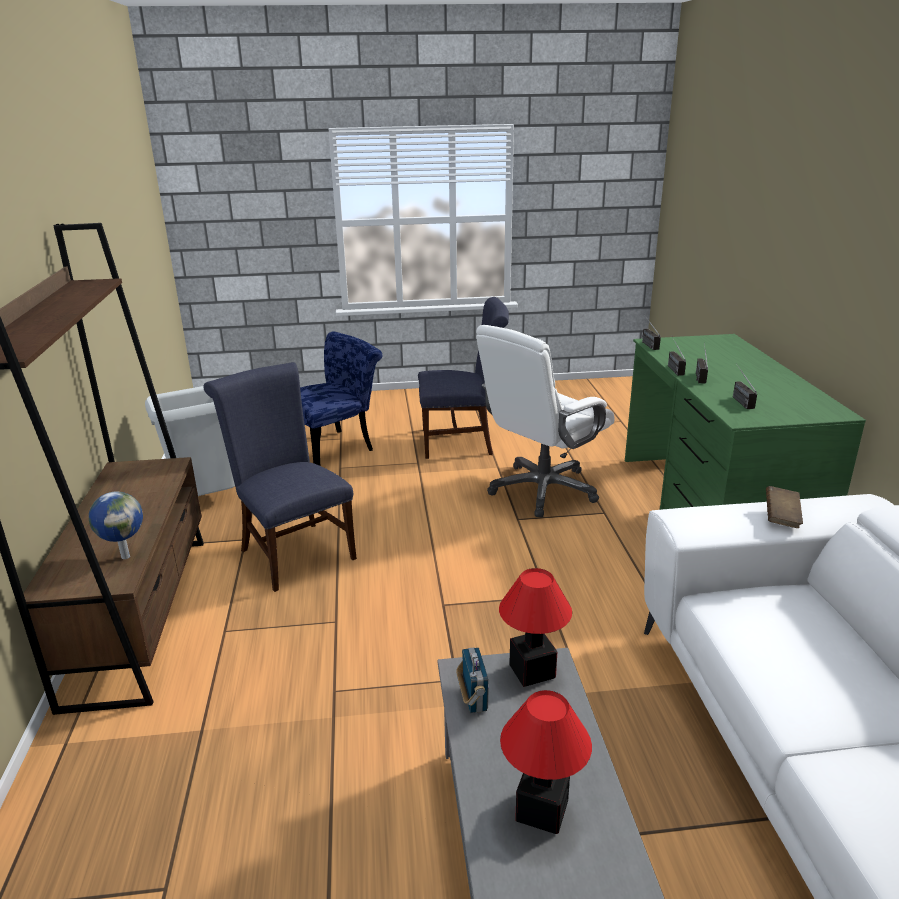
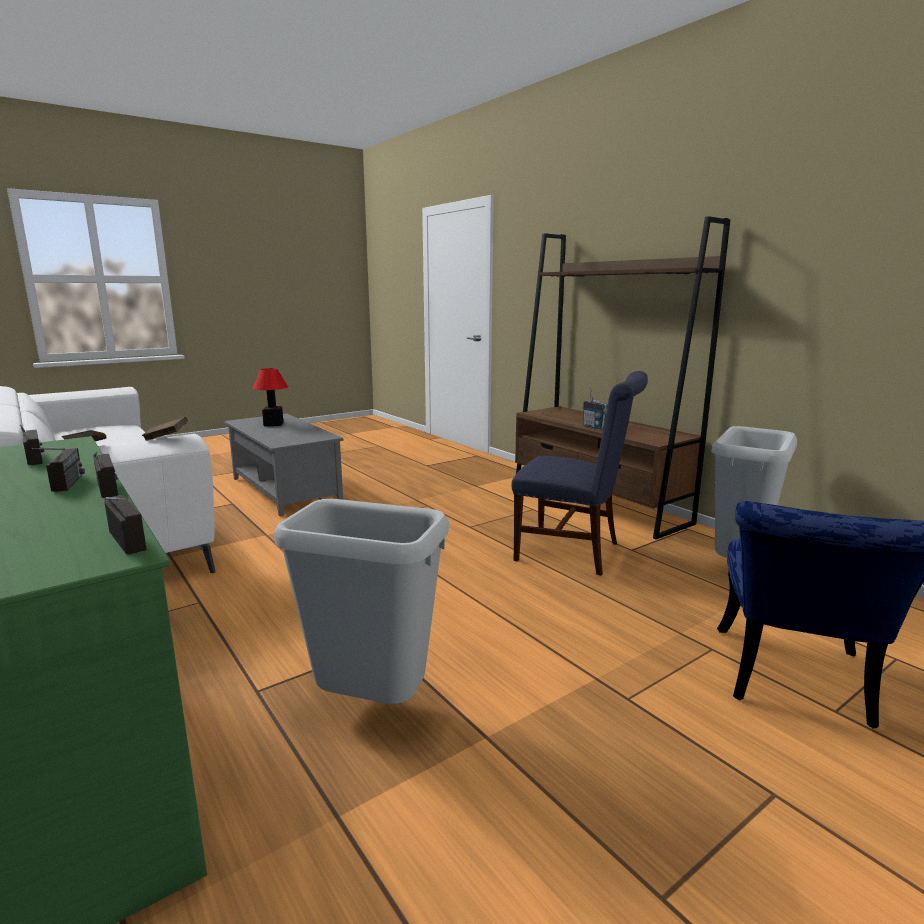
camera: 150 degrees right, 10 degrees down
globe [89,491,143,559] -> none
blue chair [418,297,509,459] -> none
radio [456,648,489,713] -> radio moved to [583,387,608,429]
white office chair [476,325,615,517] -> grey trash can [274,499,449,704]
table lamp [499,568,572,687] -> none
none -> brown book [142,417,188,441]

